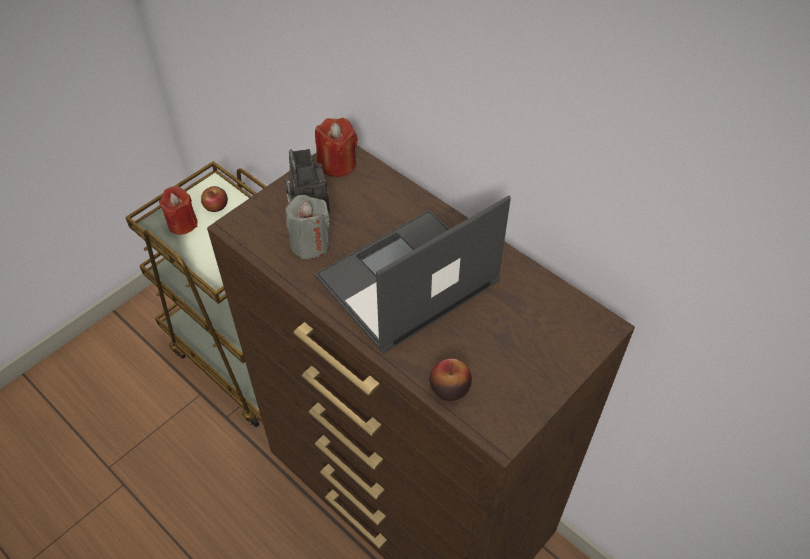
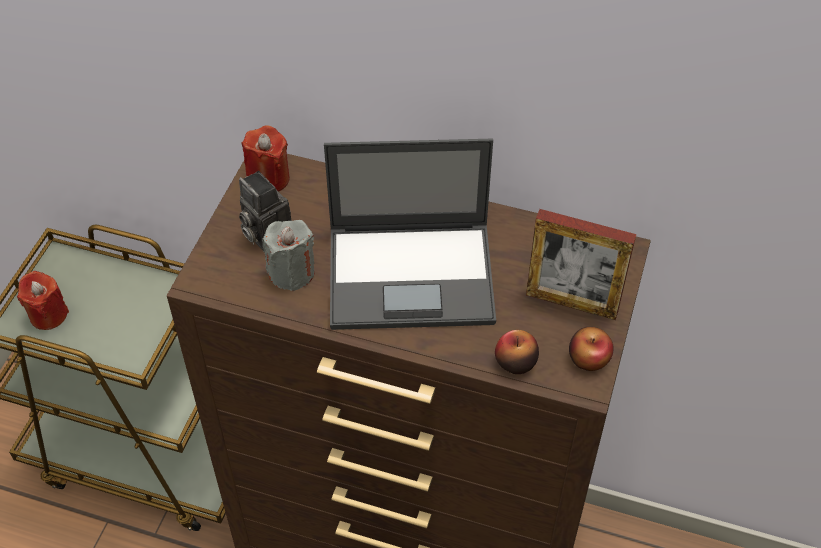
camera: 25 degrees left, 0 degrees up
apple [201,186,228,212] -> apple moved to [569,327,614,371]
laptop [315,195,511,354] -> laptop turned 120 degrees counterclockwise [324,139,496,330]
none -> picture frame [526,209,636,320]

